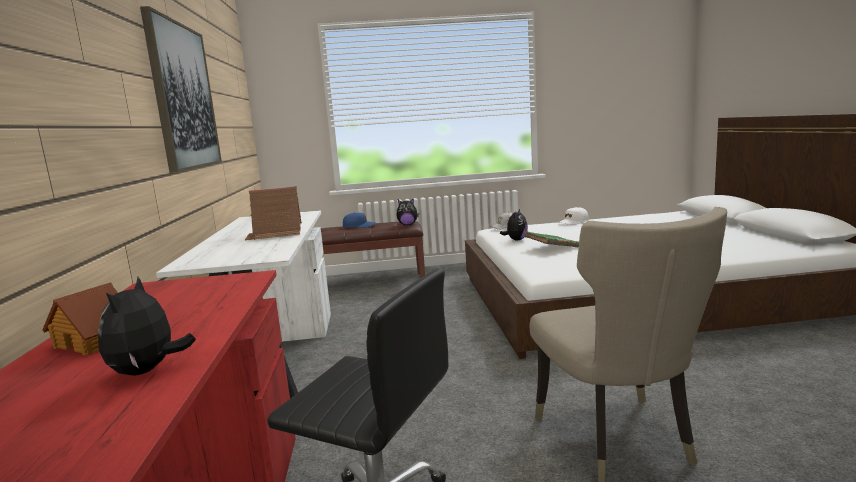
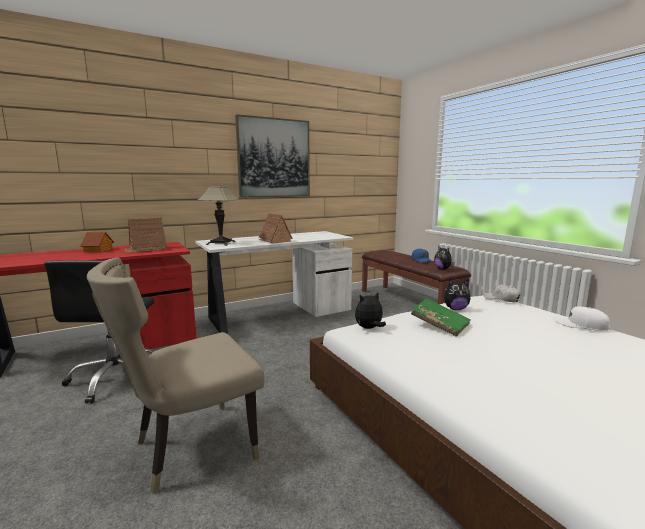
camera: 65 degrees right, 0 degrees up
plush toy [98,277,196,376] -> plush toy moved to [355,292,386,329]
none -> toy house [124,217,167,253]
none -> table lamp [197,186,240,246]

